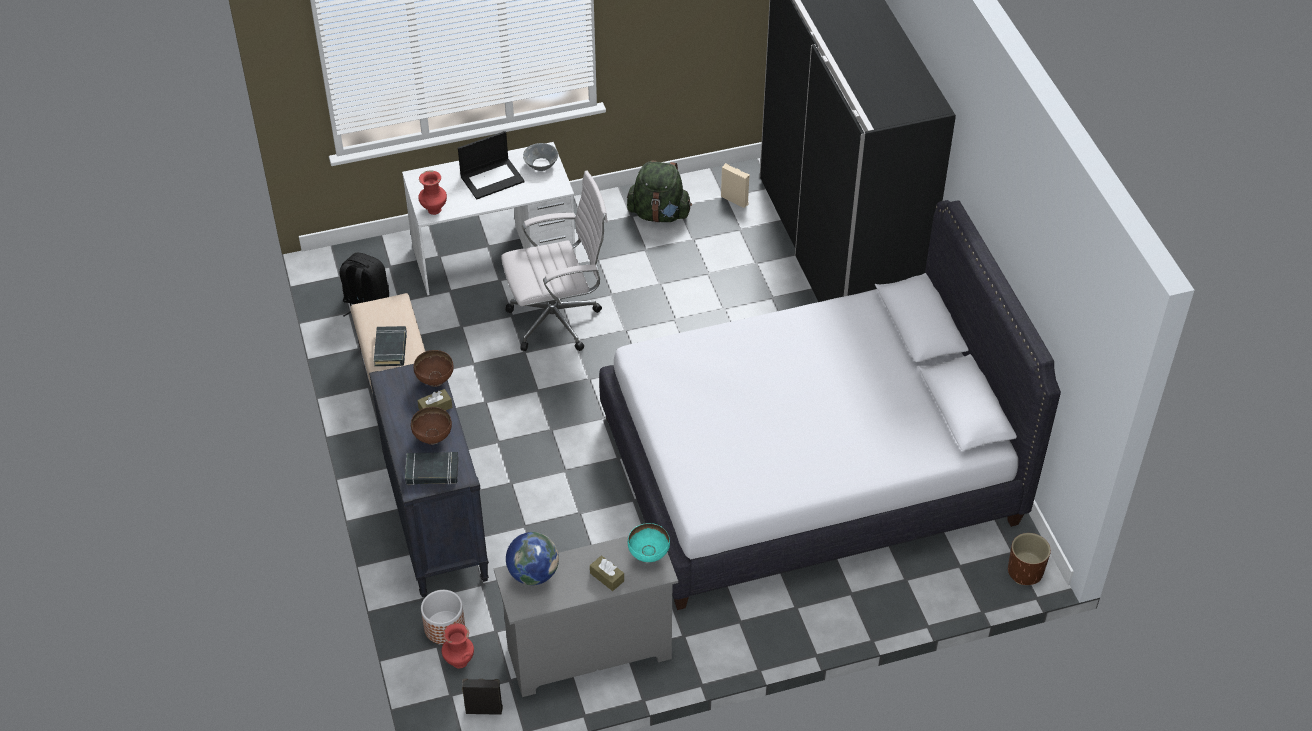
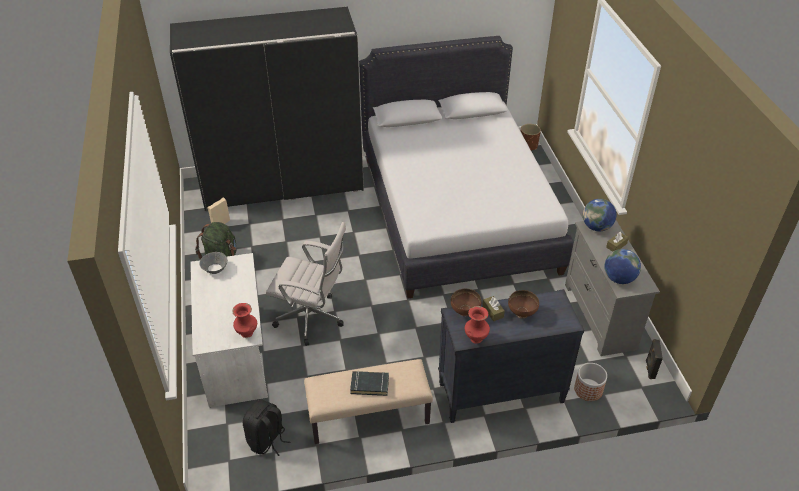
camera: 85 degrees left, 5 degrees down
black book [405,452,459,485] -> none
red vase [442,623,474,668] -> red vase moved to [465,306,490,344]
laptop [458,131,525,200] -> none
white office chair [501,171,608,351] -> white office chair turned 120 degrees clockwise [266,222,346,346]
turquoise bowl [628,523,670,562] -> globe [583,199,617,231]

